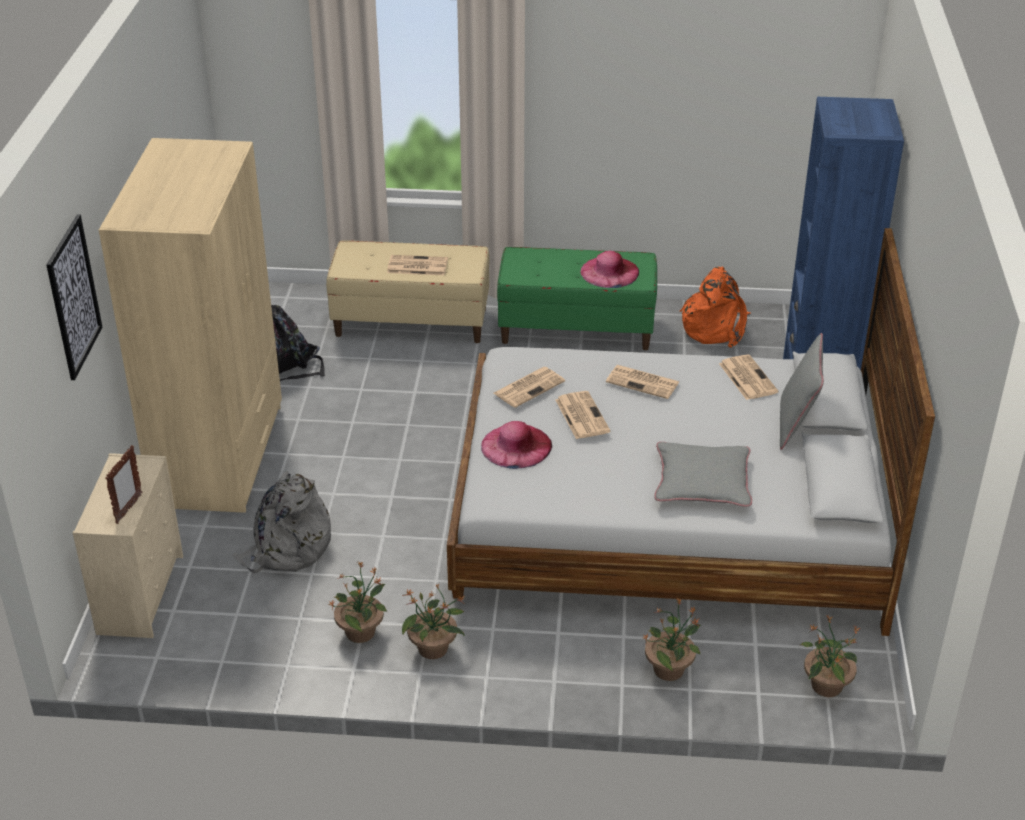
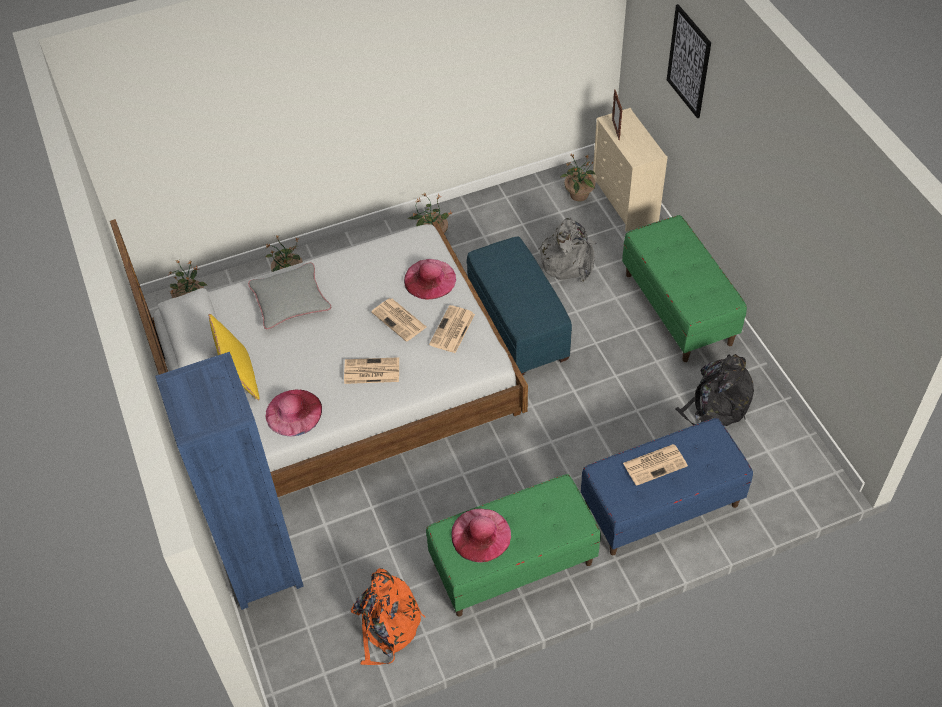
camera: 155 degrees right, 15 degrees up
beige wardrobe [99,138,282,513] -> green bench [622,215,747,362]
beige bench [326,241,490,343] -> blue bench [581,418,753,555]
potted plant [329,562,387,643] -> potted plant moved to [560,153,596,201]
newspaper [719,355,778,400] -> pink hat [266,390,322,436]
grey pillow [780,333,824,450] -> yellow pillow [208,314,260,401]
none -> blue ottoman [466,237,572,375]

